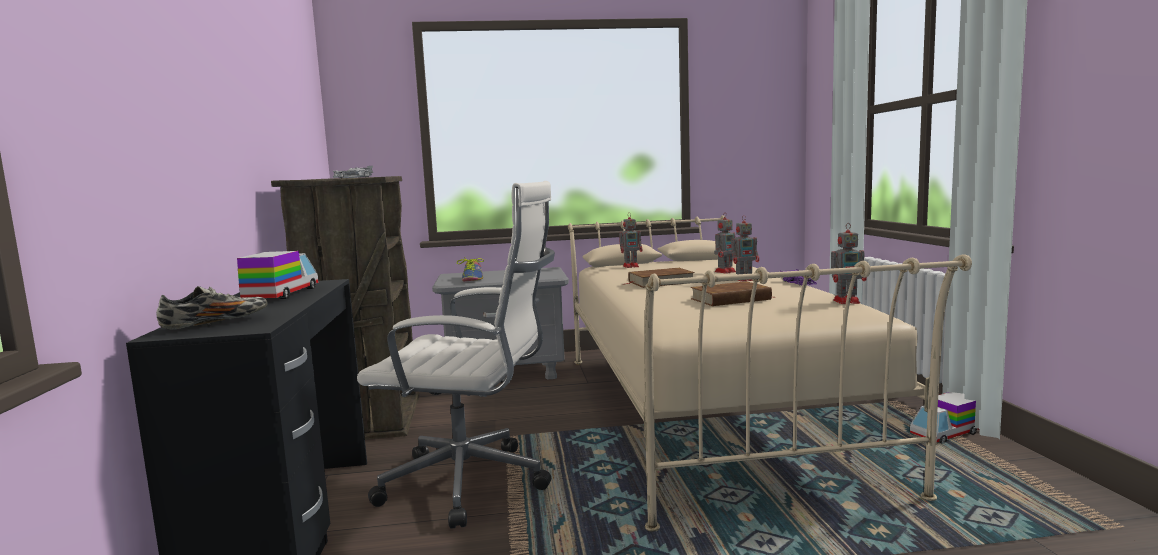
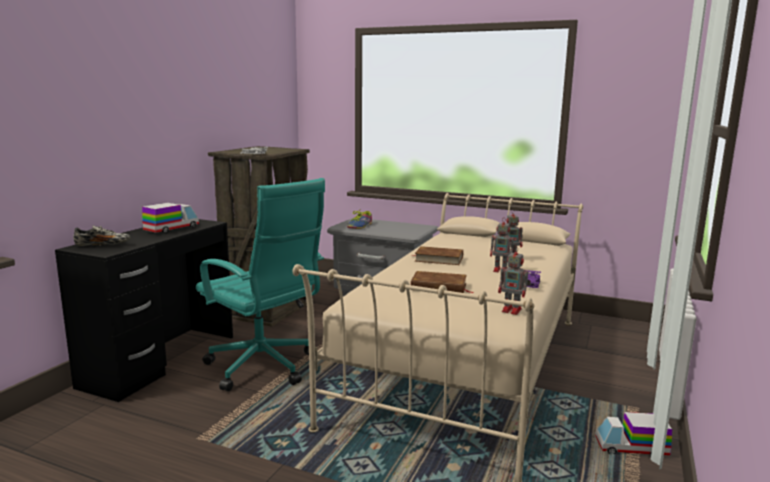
camera: 30 degrees right, 5 degrees up
white office chair [357,181,555,529] -> turquoise office chair [196,178,325,391]
toy robot [619,212,642,268] -> none

